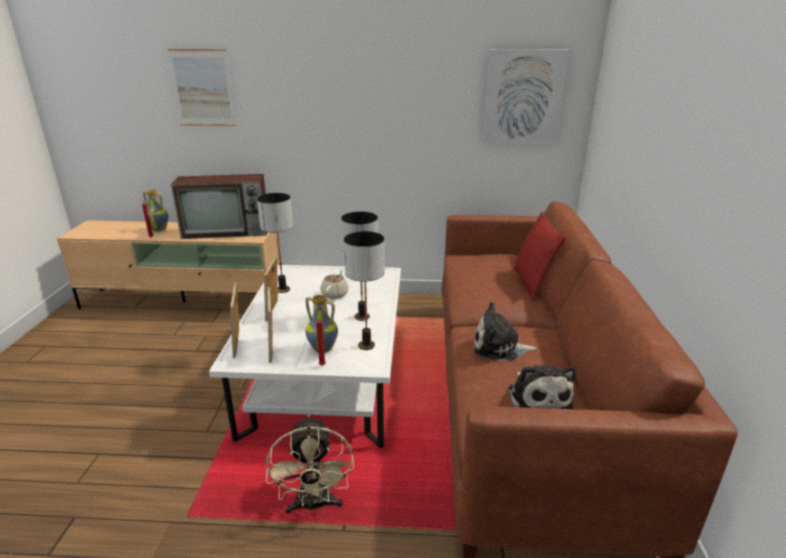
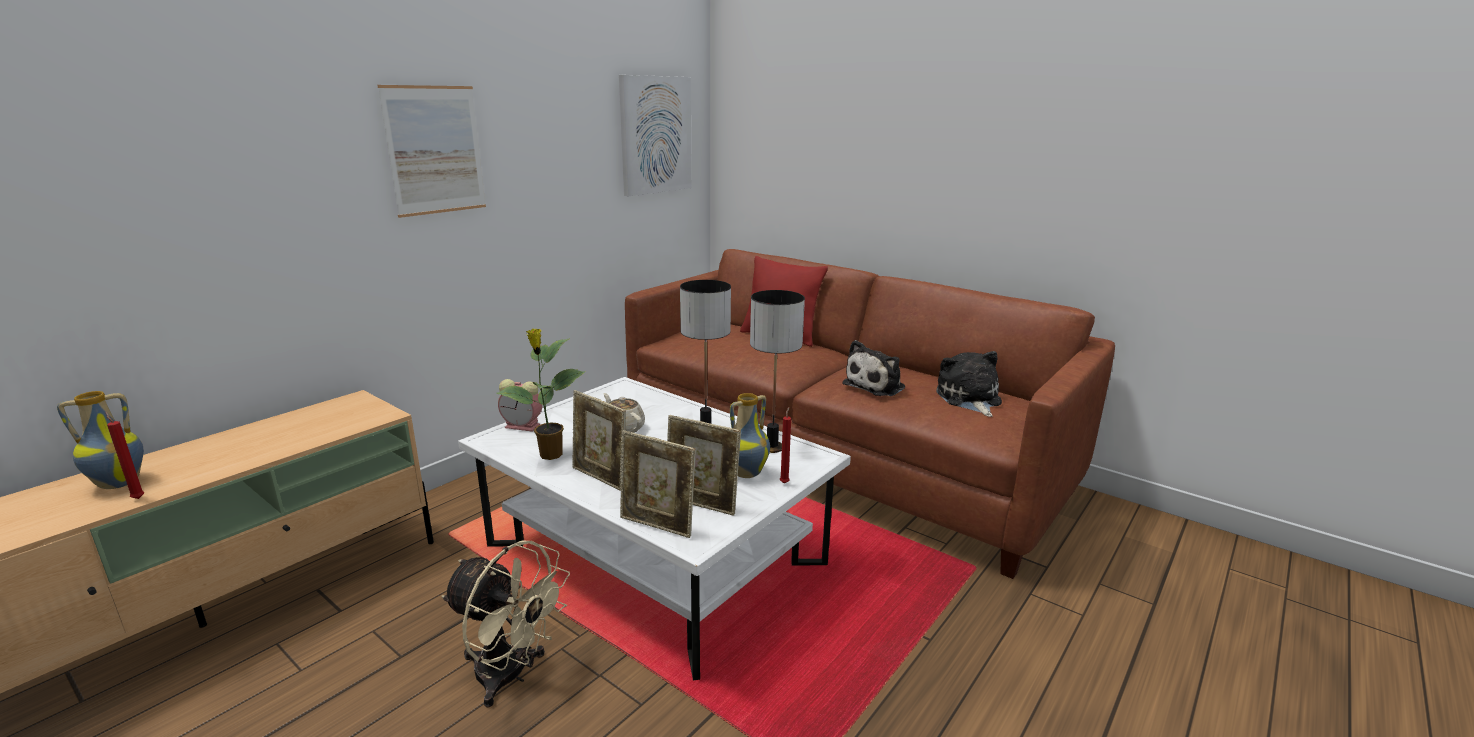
camera: 55 degrees left, 5 degrees down
picture [167,49,236,126] -> picture moved to [378,85,486,218]
television [171,174,267,239] -> none
table lamp [257,193,293,293] -> potted plant [496,329,585,460]
beige fan [266,415,354,513] -> beige fan moved to [442,541,570,707]
plush toy [508,365,576,409] -> plush toy turned 120 degrees counterclockwise [936,351,1002,417]
none -> alarm clock [498,379,542,432]

